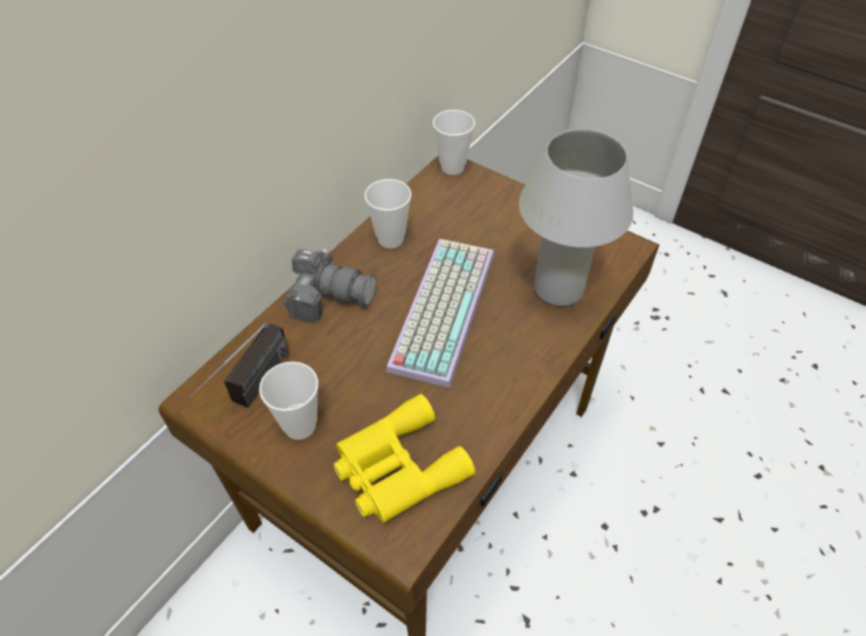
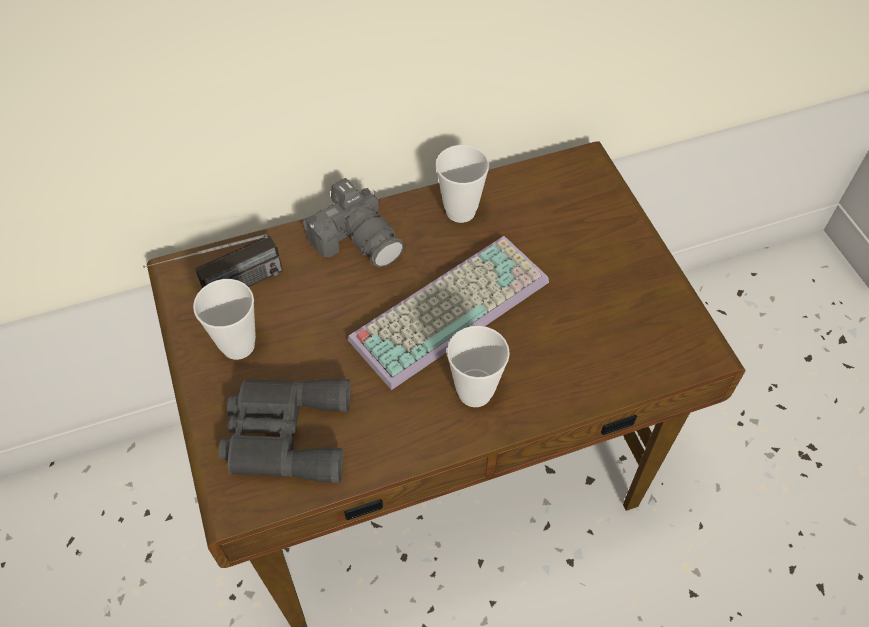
camera: 35 degrees right, 5 degrees up
yellow binoculars [333,394,475,523] -> grey binoculars [219,378,351,483]
cup [433,110,475,175] -> cup moved to [447,326,510,407]
white table lamp [519,129,633,306] -> none

